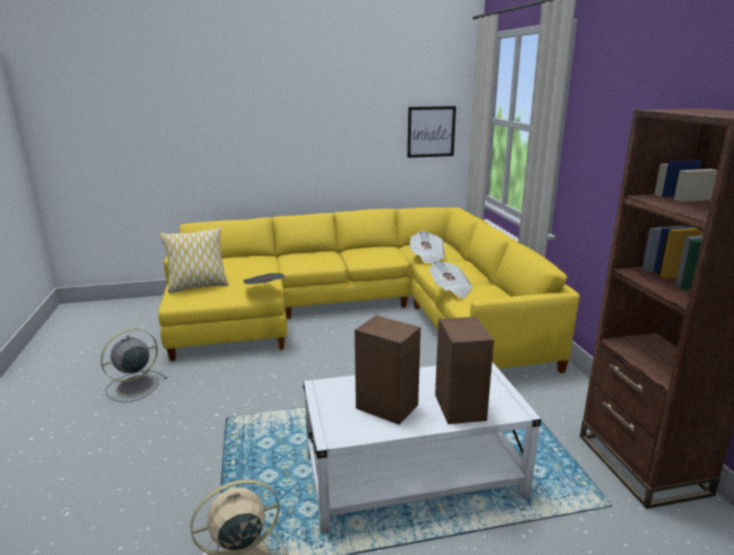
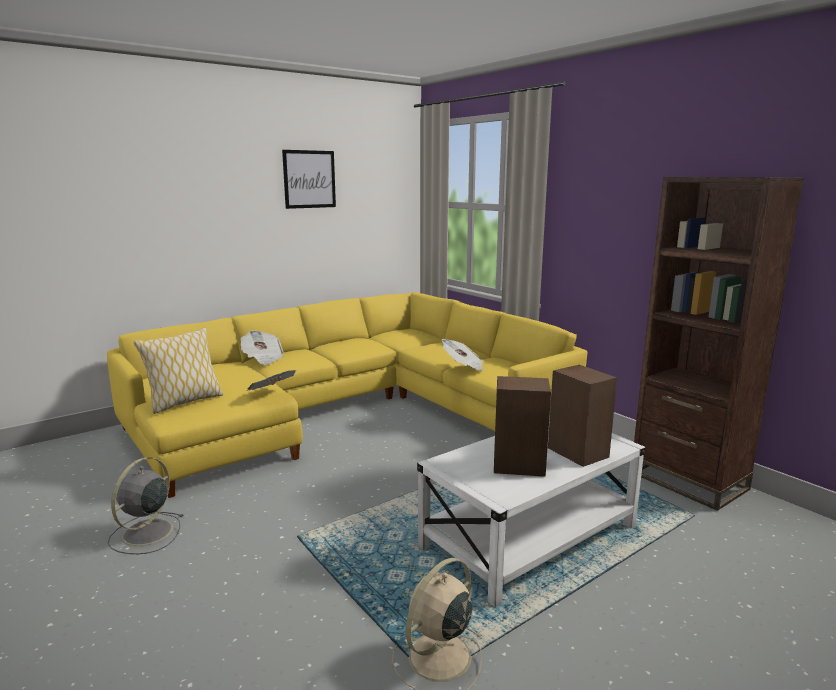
camera: 25 degrees left, 5 degrees down
picture [407,106,456,158] -> picture moved to [282,150,336,209]
newspaper [409,231,445,264] -> newspaper moved to [241,330,284,365]

